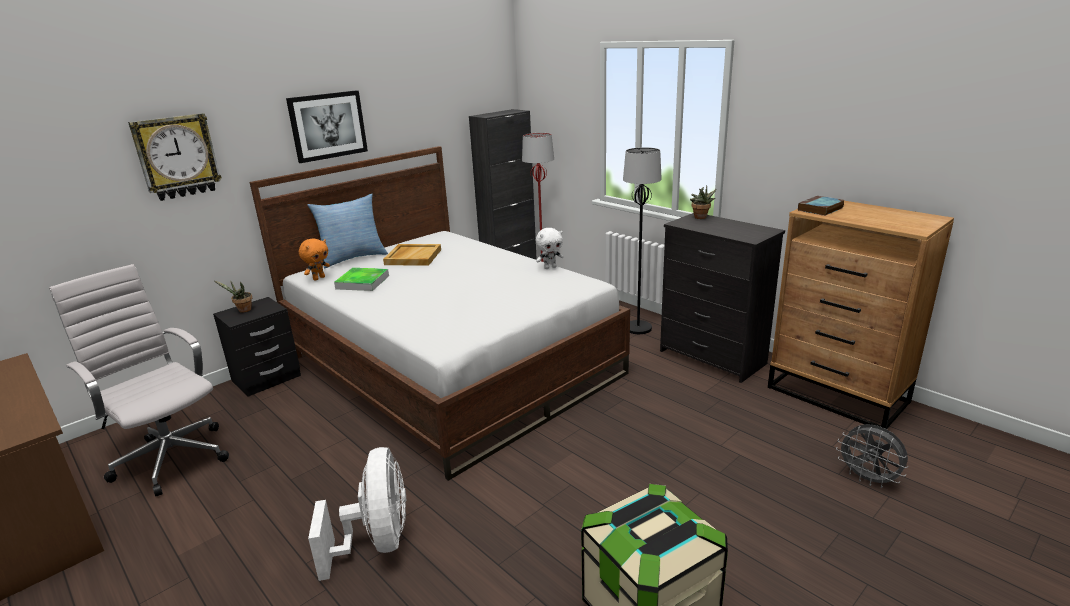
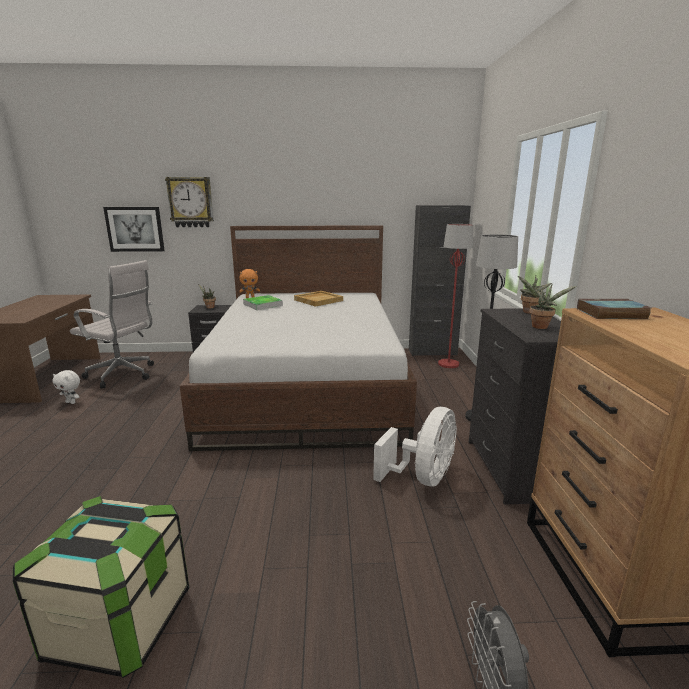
camera: 40 degrees right, 5 degrees down
white office chair [49,264,229,497] -> white office chair turned 120 degrees clockwise [70,260,154,389]
picture [286,90,368,163] -> picture moved to [103,207,165,252]
pillow [307,194,388,269] -> none
white fan [308,447,406,581] -> white fan moved to [373,407,457,487]
white plush toy [536,228,564,269] -> white plush toy moved to [52,370,80,404]
none -> potted plant [530,284,576,329]

